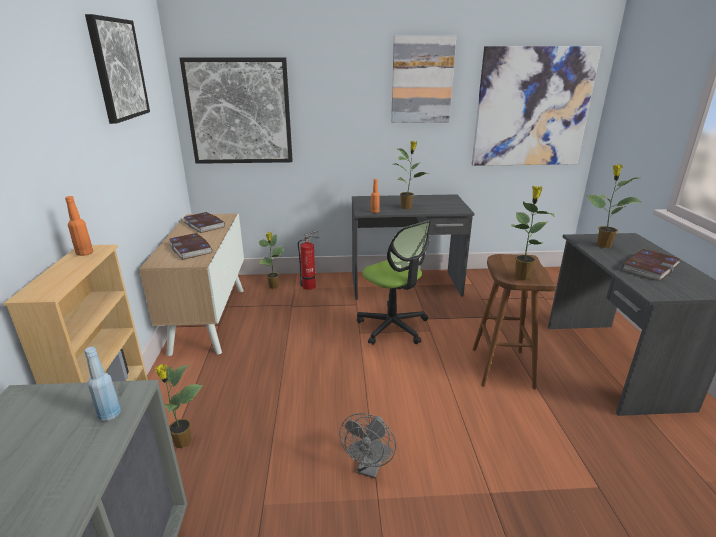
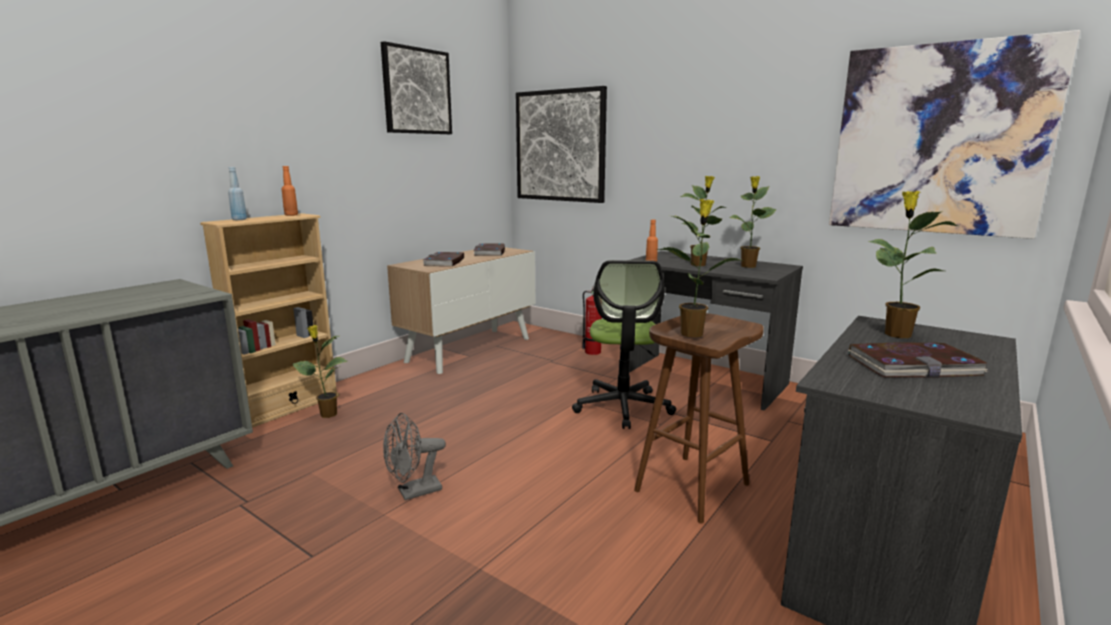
camera: 40 degrees right, 10 degrees down
blue bottle [84,347,121,421] -> blue bottle moved to [228,167,247,220]
potted plant [259,232,283,289] -> potted plant moved to [729,176,776,268]
picture [391,36,456,123] -> none

